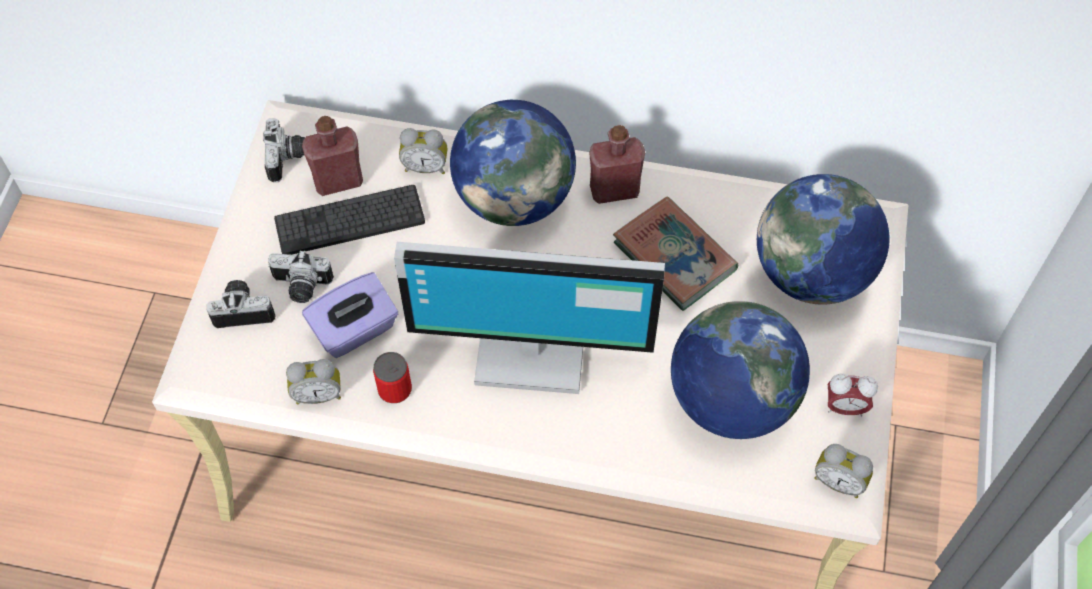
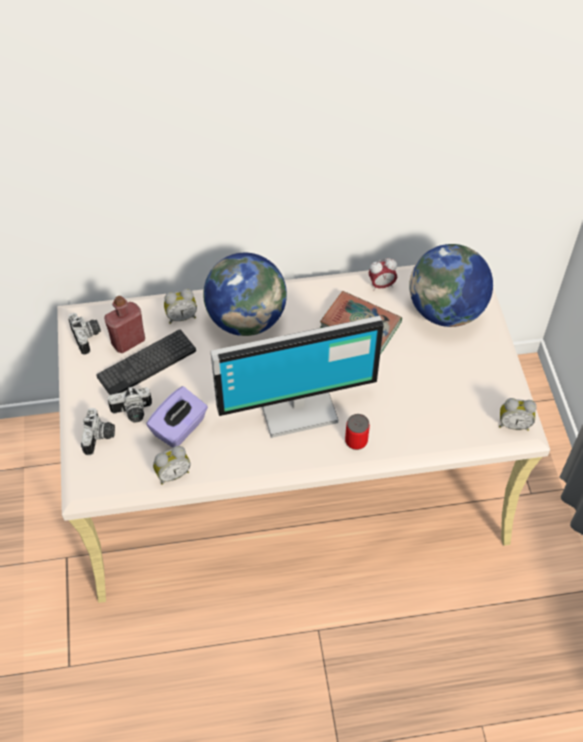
camera: 20 degrees left, 5 degrees down
camera [207,280,275,328] -> camera turned 120 degrees clockwise [81,408,115,455]
can [373,352,412,403] -> can moved to [345,414,370,450]
red bottle [589,125,645,204] -> none
globe [671,301,810,439] -> none
alarm clock [828,374,878,416] -> alarm clock moved to [369,258,397,291]

